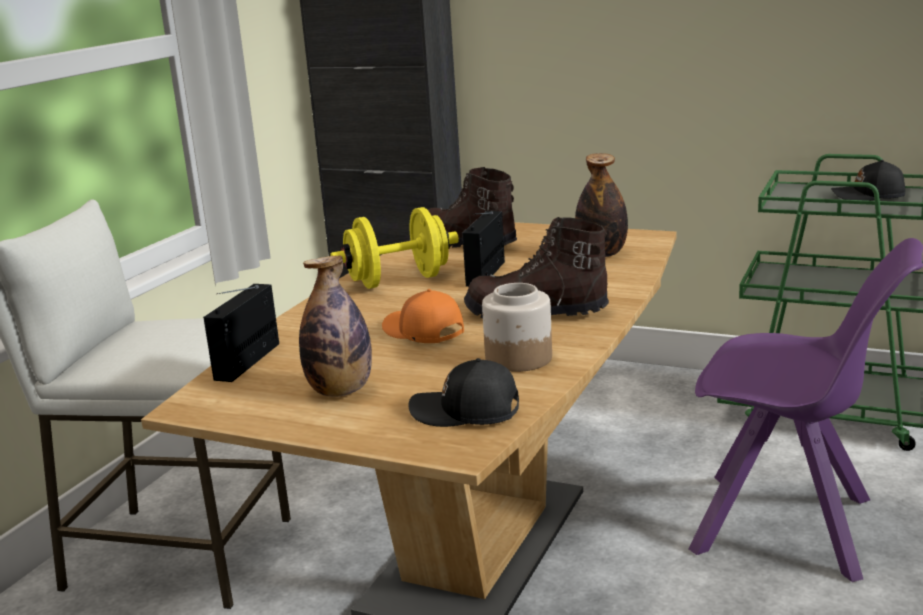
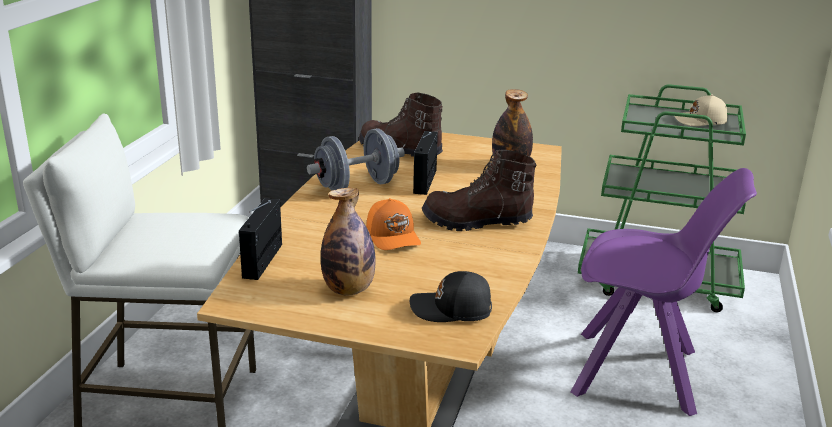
camera: 10 degrees left, 5 degrees up
yellow dumbbell [330,207,459,289] -> grey dumbbell [307,128,405,191]
orange cap [382,289,464,343] -> orange cap turned 150 degrees counterclockwise [366,198,421,250]
jar [482,283,552,372] -> none
black cap [831,160,905,201] -> beige cap [674,94,727,126]

